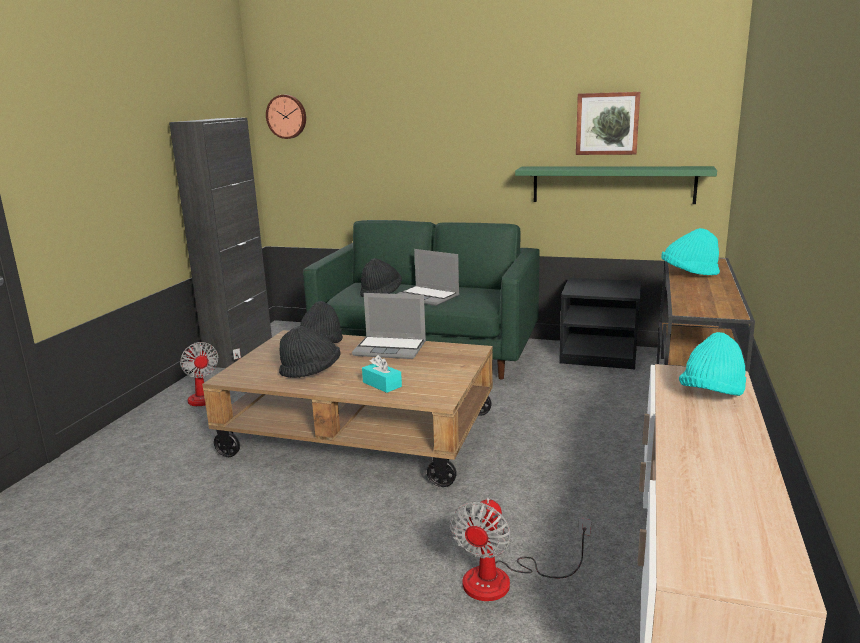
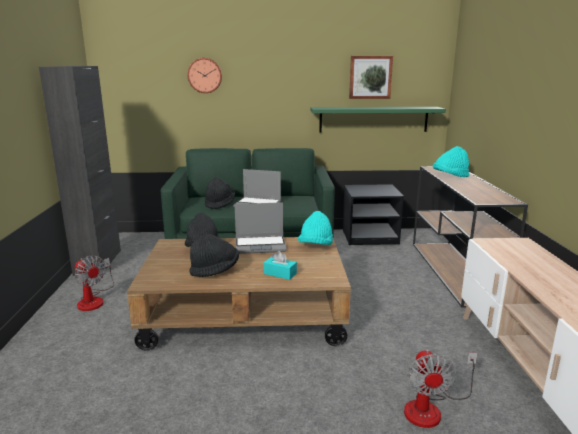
camera: 20 degrees left, 0 degrees up
wall clock [266,95,306,139] -> wall clock moved to [187,58,222,93]
turquoise hat [679,332,746,396] -> turquoise hat moved to [298,211,333,245]

